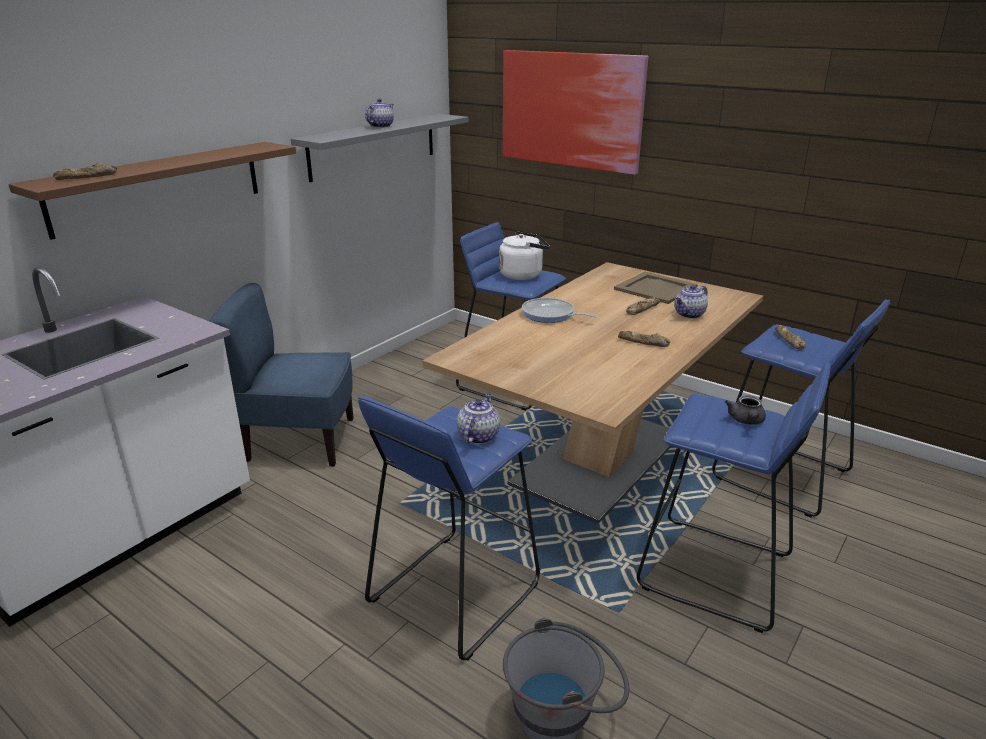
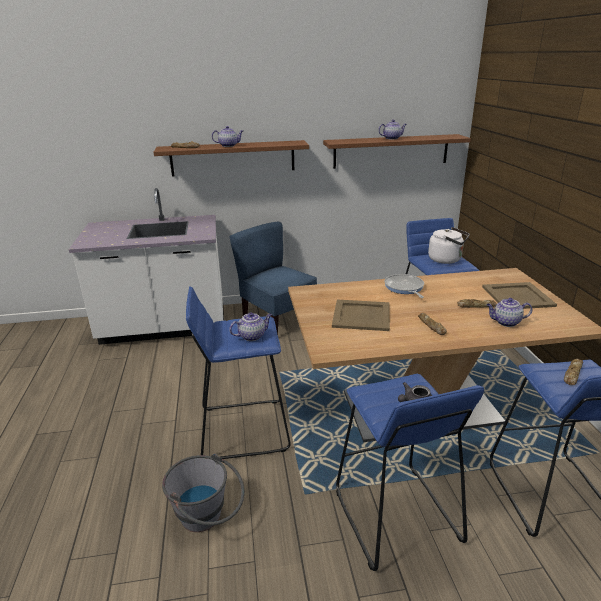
camera: 45 degrees right, 0 degrees up
grey shelf [291,114,469,182] -> brown shelf [323,134,471,169]
picture [503,50,649,175] -> none
none -> teapot [212,126,243,147]
none -> beige tray [332,300,390,331]

